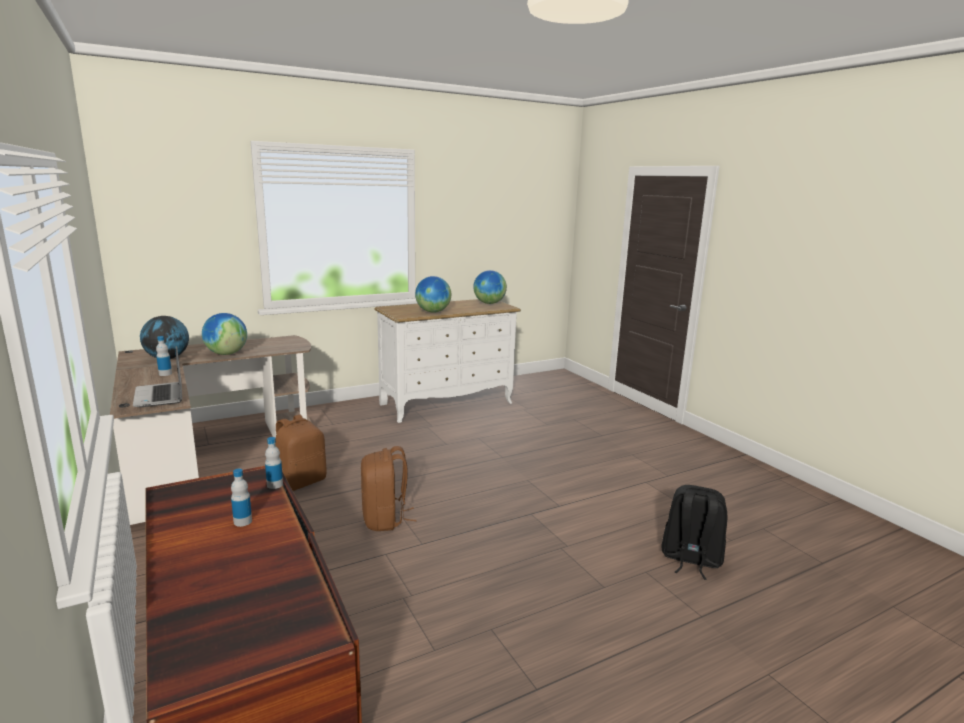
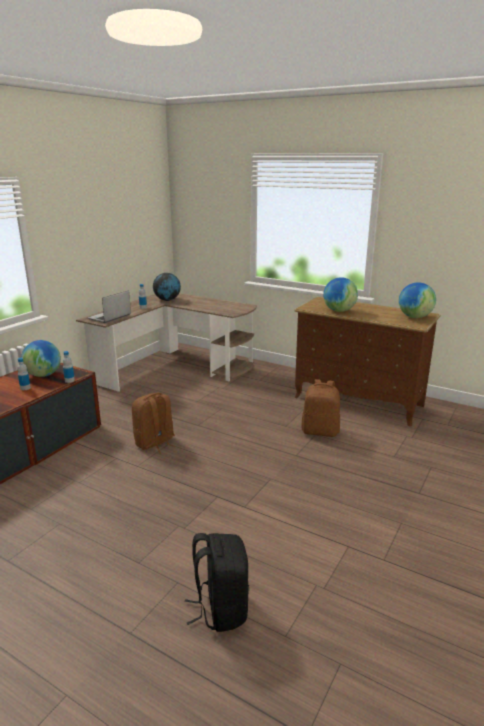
camera: 60 degrees right, 5 degrees up
globe [202,313,247,355] -> globe moved to [21,340,61,377]
brown backpack [275,415,327,491] -> brown backpack moved to [301,379,340,437]
white dresser [374,299,521,423] -> brown dresser [294,297,441,427]

